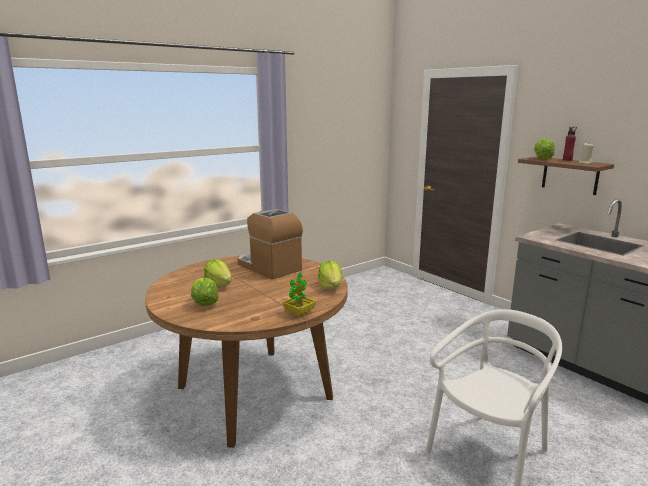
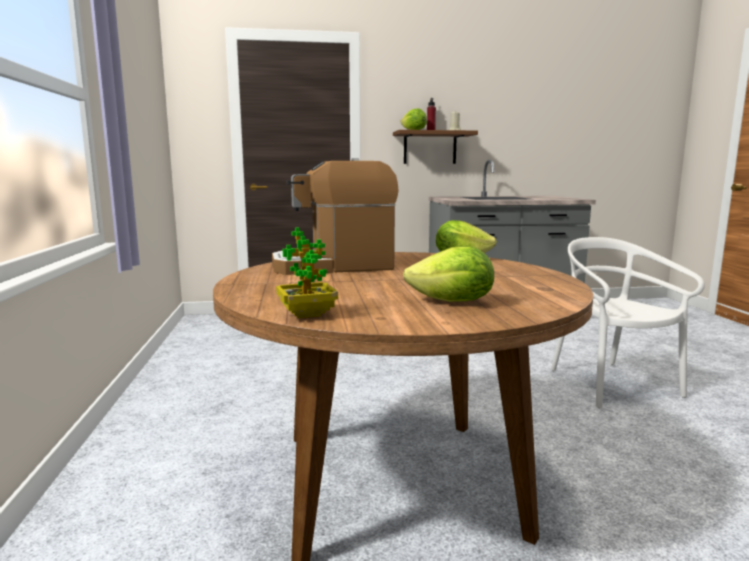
camera: 60 degrees left, 5 degrees down
lettuce [204,259,232,288] -> none
potted plant [283,273,316,316] -> potted plant moved to [276,228,338,318]

